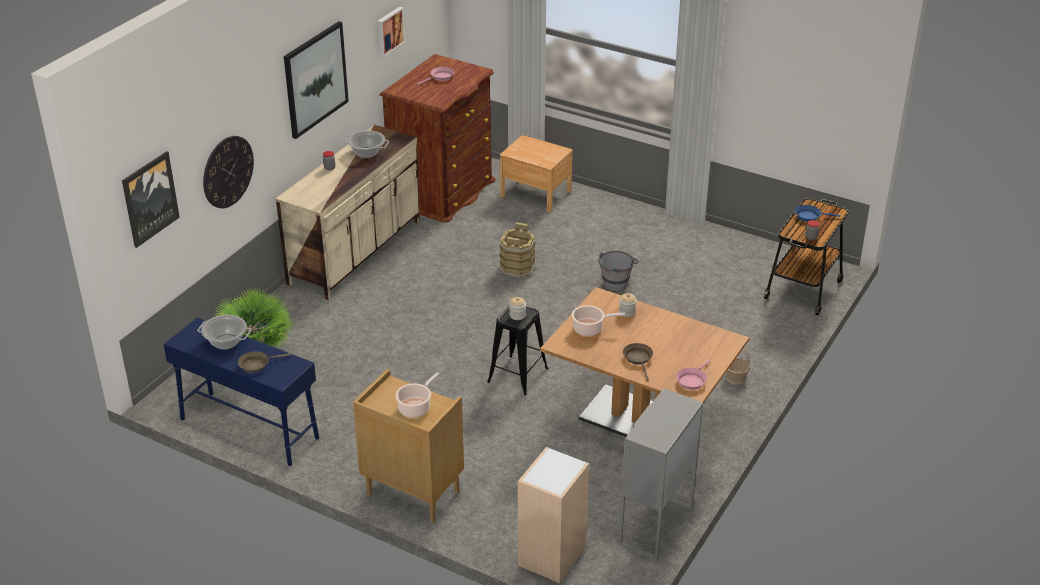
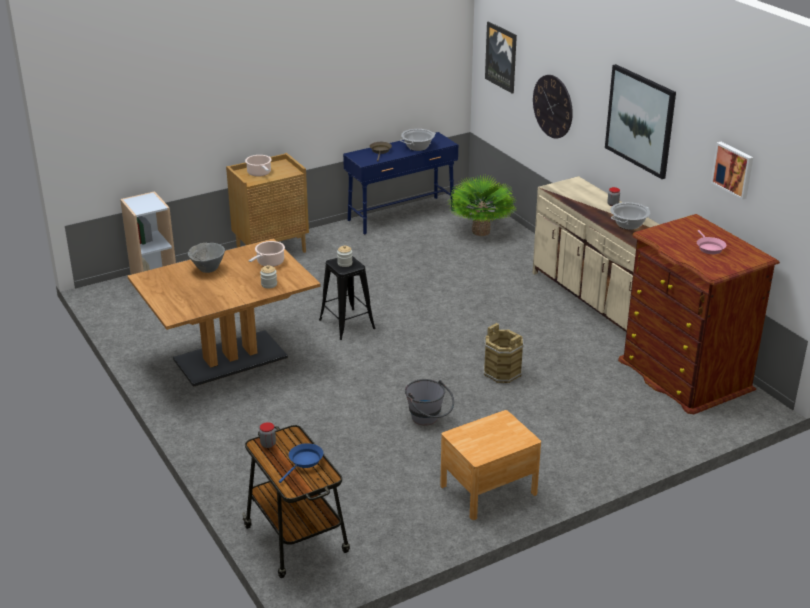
camera: 120 degrees right, 5 degrees down
brown nightstand [500,135,572,212] -> brown nightstand moved to [440,410,541,520]
grey cabinet [619,388,703,560] -> none
brown frying pan [623,343,653,381] -> grey bowl [188,243,225,273]
pink frying pan [676,359,710,390] -> none
basket [726,349,750,384] -> none

